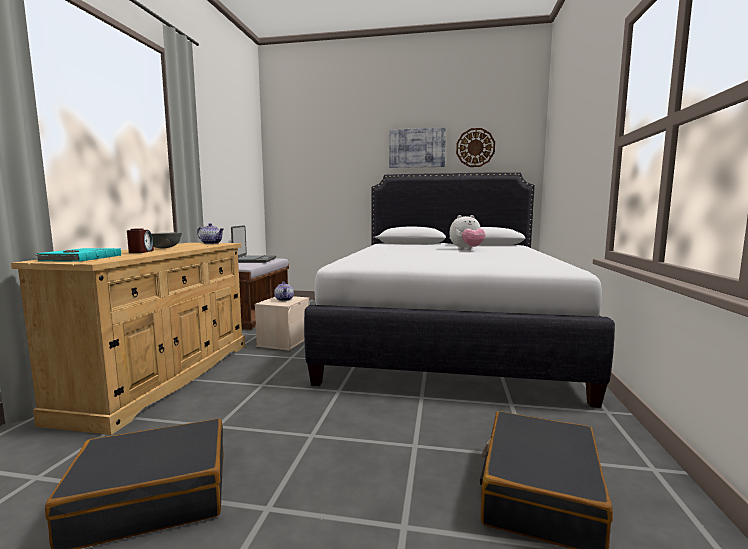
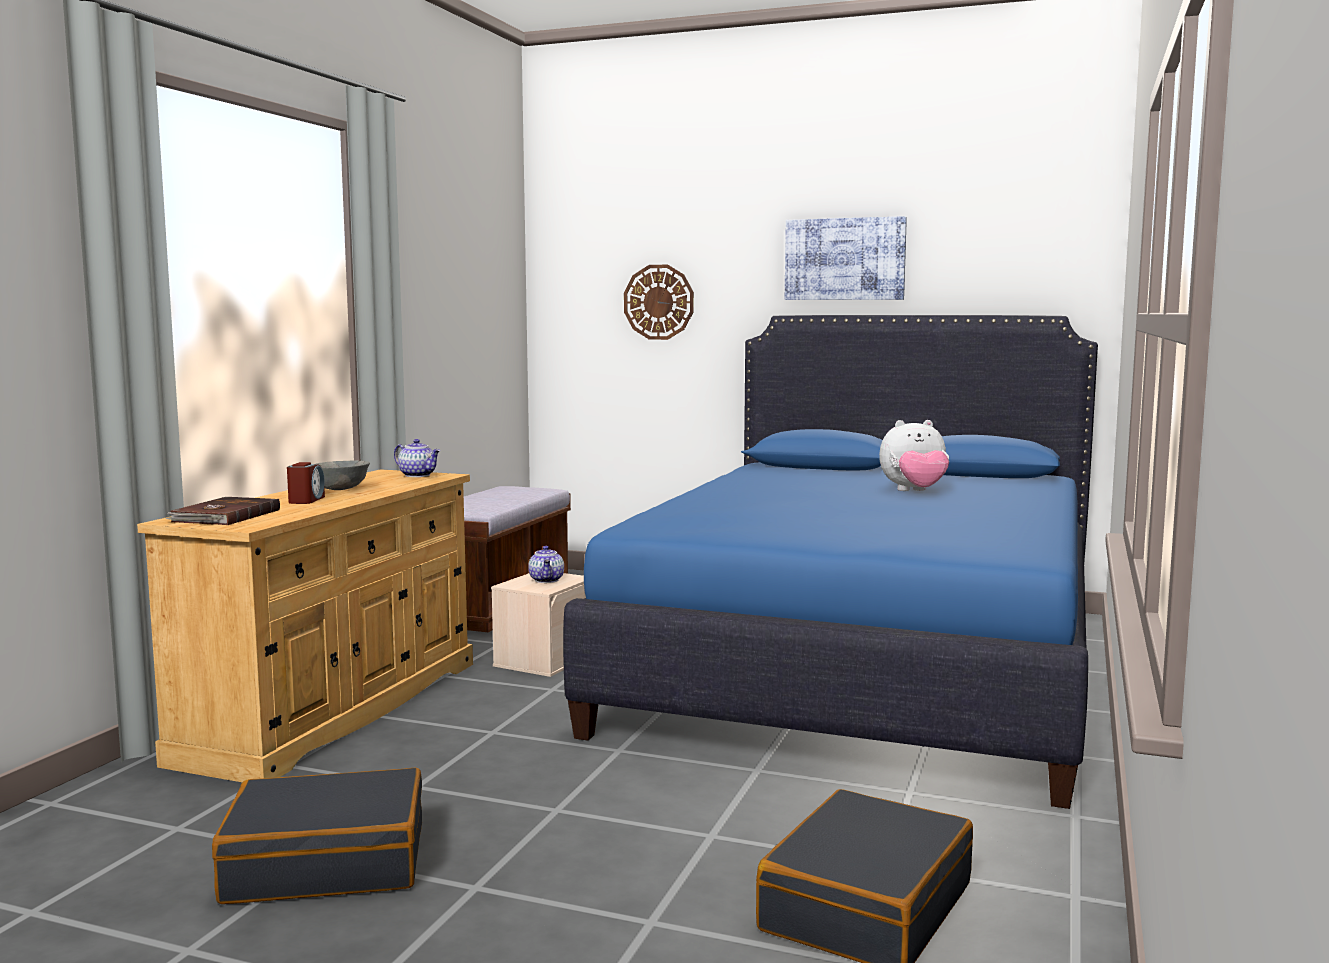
camera: 10 degrees right, 0 degrees up
turquoise book [33,248,121,262] -> brown book [165,497,280,525]
laptop [231,225,276,263] -> none
white bed [304,172,615,408] -> blue bed [563,315,1098,809]
wall clock [456,128,495,167] -> wall clock moved to [624,265,694,340]

